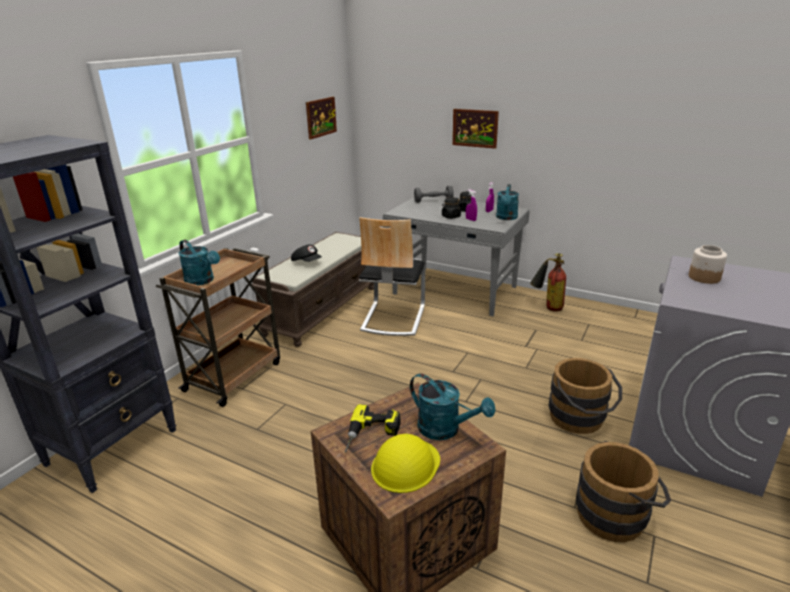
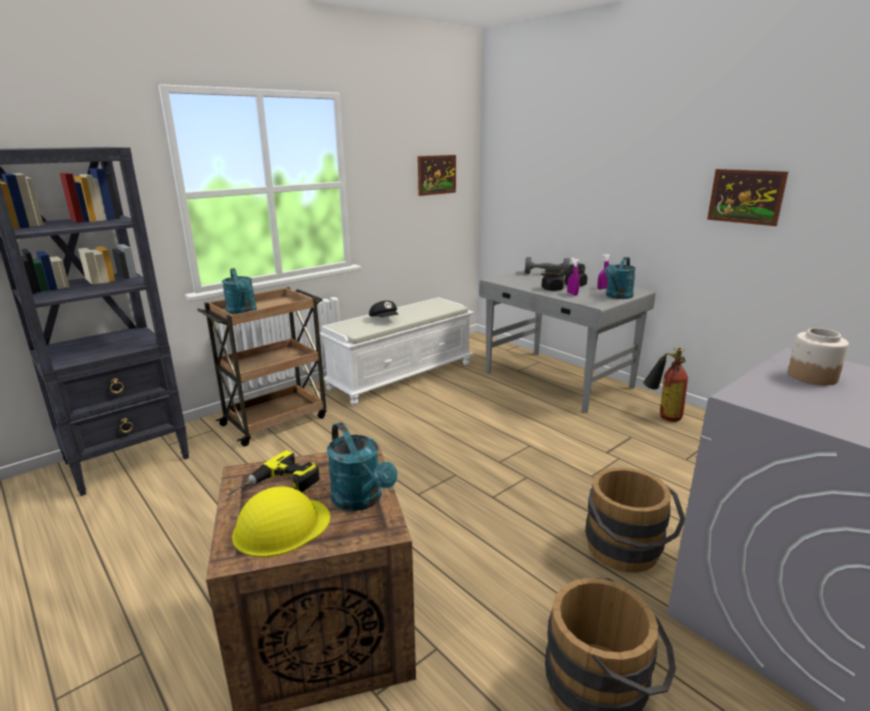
camera: 20 degrees right, 5 degrees down
brown bench [252,232,374,347] -> white bench [319,297,474,406]
chair [359,217,425,336] -> none
picture [452,109,499,149] -> picture moved to [707,169,788,226]

